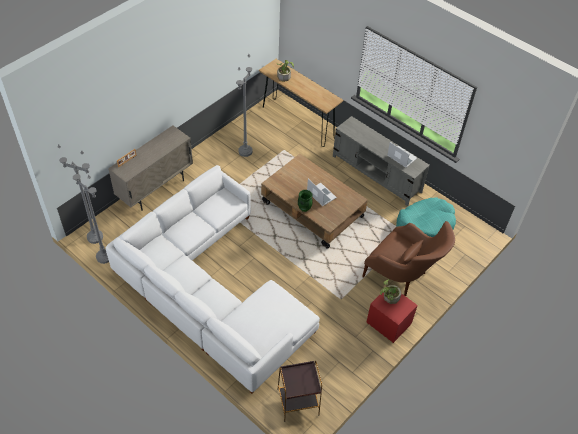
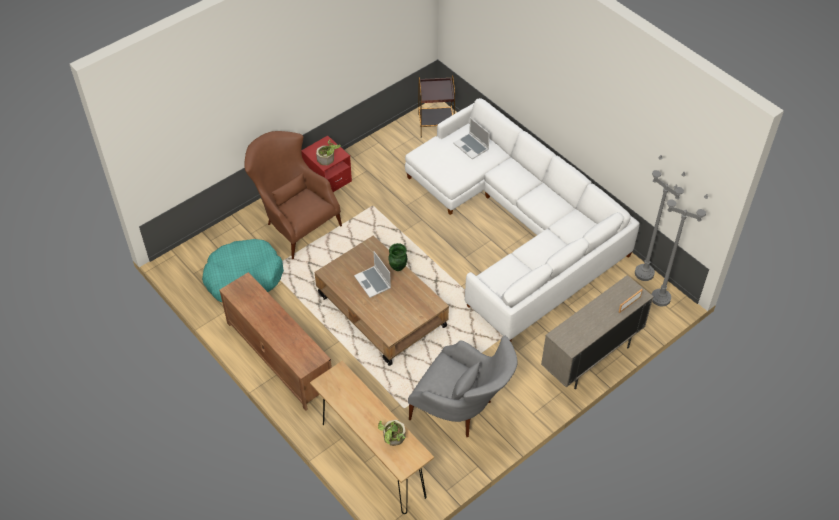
camera: 170 degrees left, 0 degrees up
grey floor lamp [236,54,253,157] -> grey armchair [408,336,518,437]
grey tv stand [333,116,430,206] -> brown tv stand [219,272,332,411]
laptop [387,142,417,168] -> laptop moved to [453,118,490,159]

